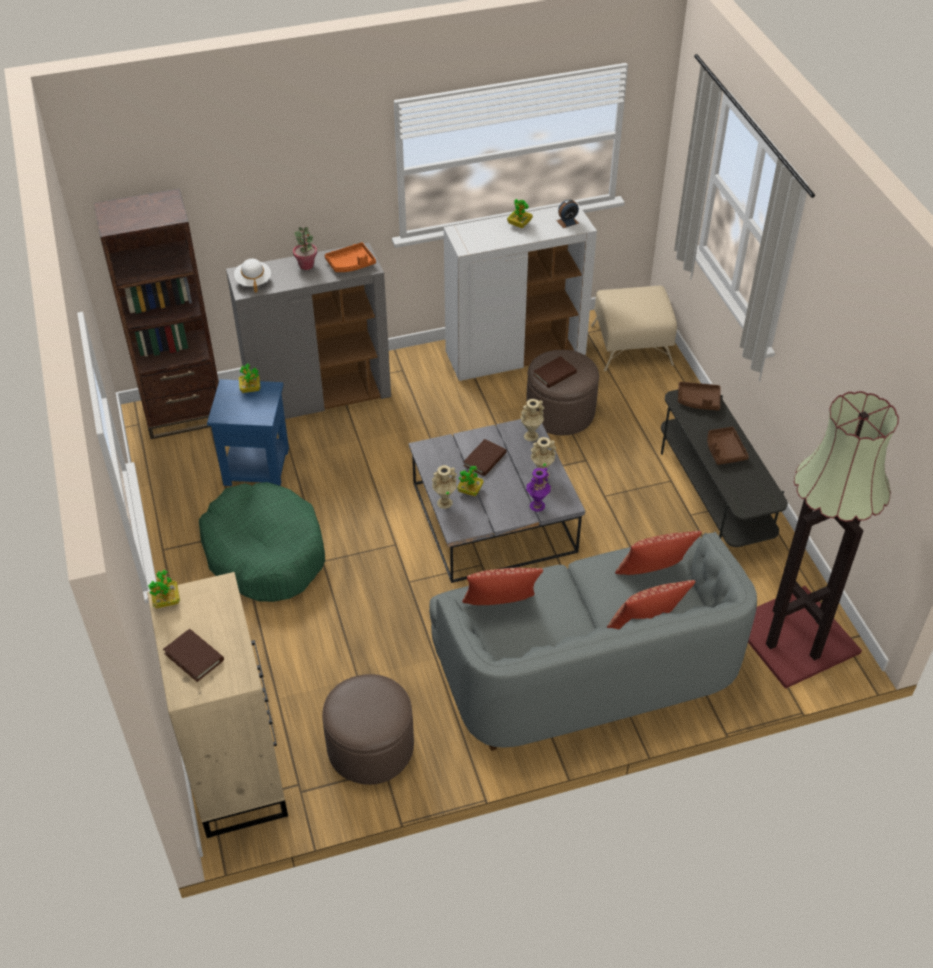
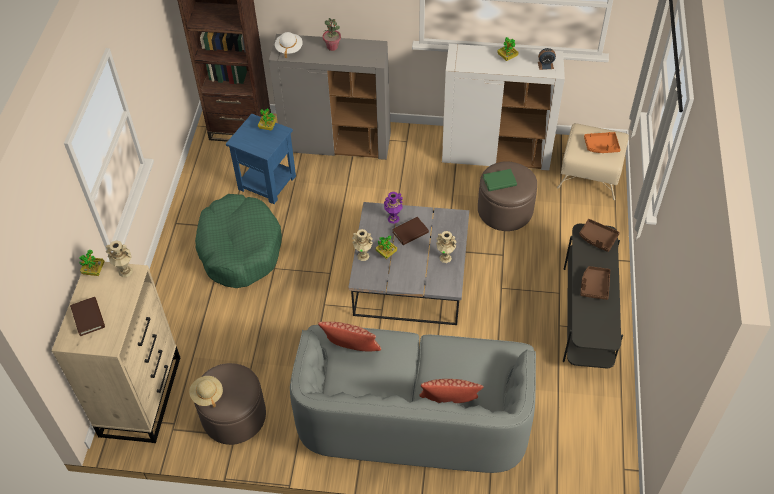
camera: 25 degrees right, 5 degrees up
orange tray [325,242,376,272] -> orange tray moved to [584,132,621,153]
beige vase [521,399,544,441] -> beige vase moved to [106,240,133,277]
purple vase [526,468,551,512] -> purple vase moved to [384,192,403,224]
brown book [533,356,577,388] -> green book [483,169,517,191]
pillow [615,531,702,575] -> none
floor lamp [748,391,899,689] -> none
none -> beige hat [189,376,223,407]

